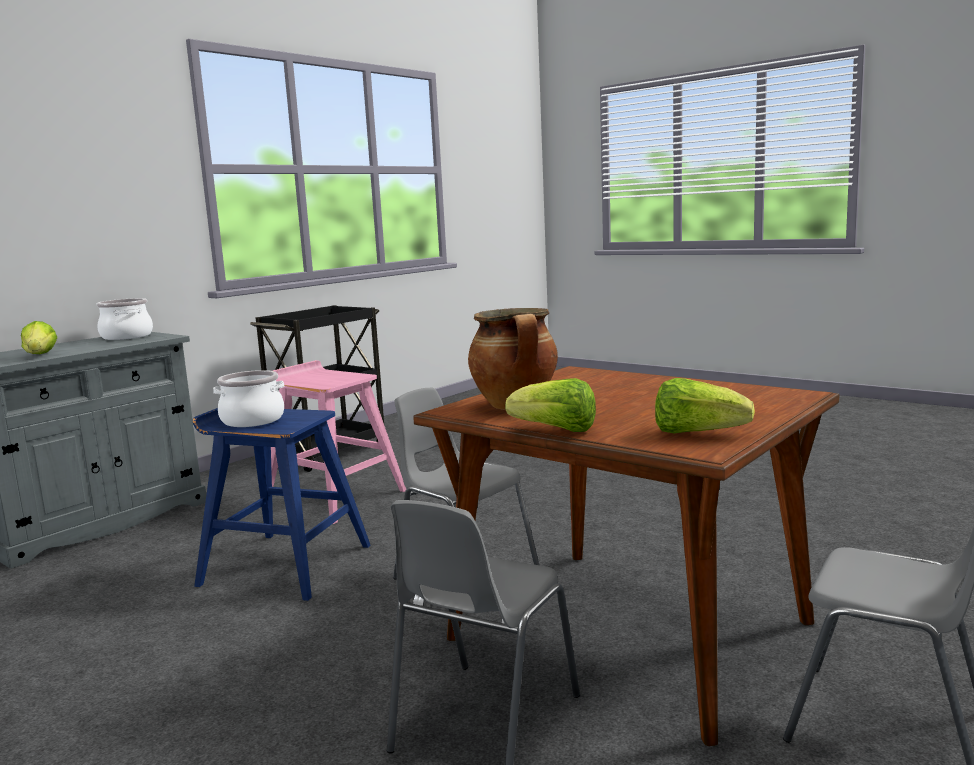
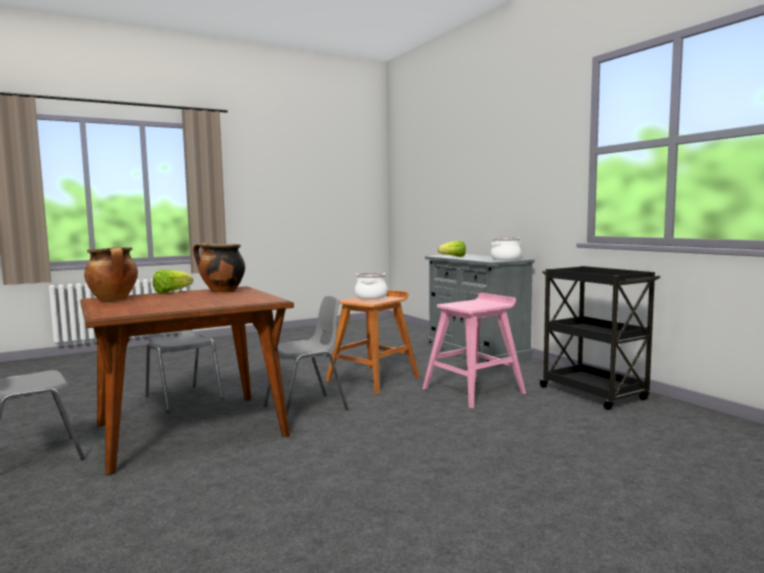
camera: 110 degrees right, 5 degrees down
blue stool [193,408,371,601] -> brown stool [326,290,420,394]
lettuce [655,378,755,433] -> cooking pot [84,247,138,301]

